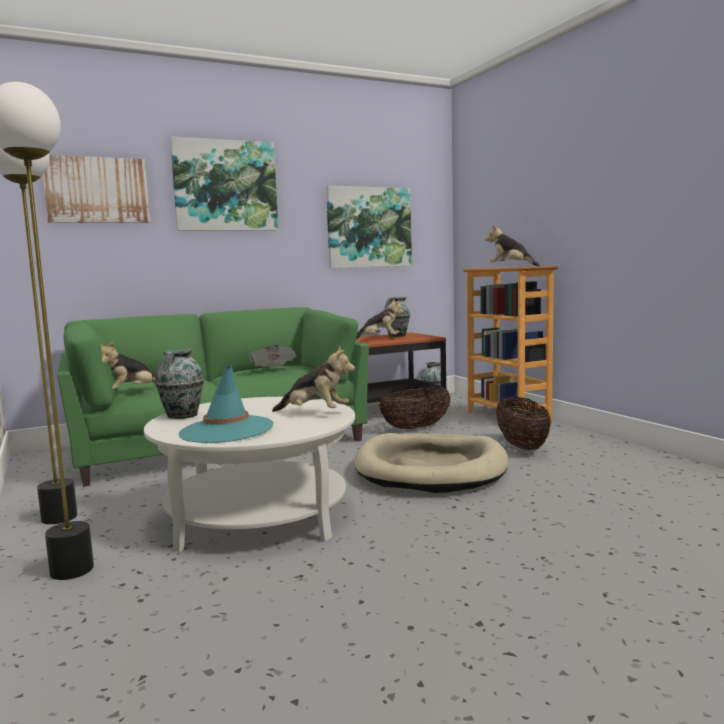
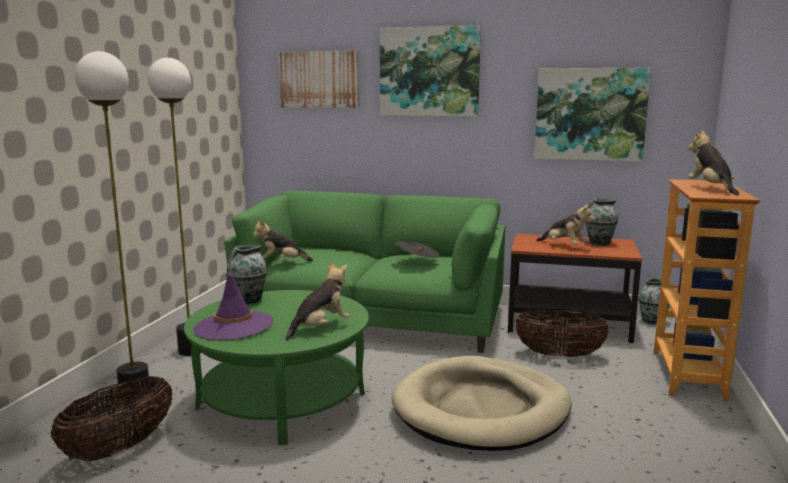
camera: 40 degrees right, 5 degrees up
white coffee table [144,397,355,552] -> green coffee table [184,290,369,445]
turquoise hat [178,363,273,443] -> purple hat [193,274,274,340]
plush toy [272,346,355,412] -> plush toy turned 105 degrees counterclockwise [286,262,350,341]
basket [496,397,551,450] -> basket moved to [51,376,173,461]

